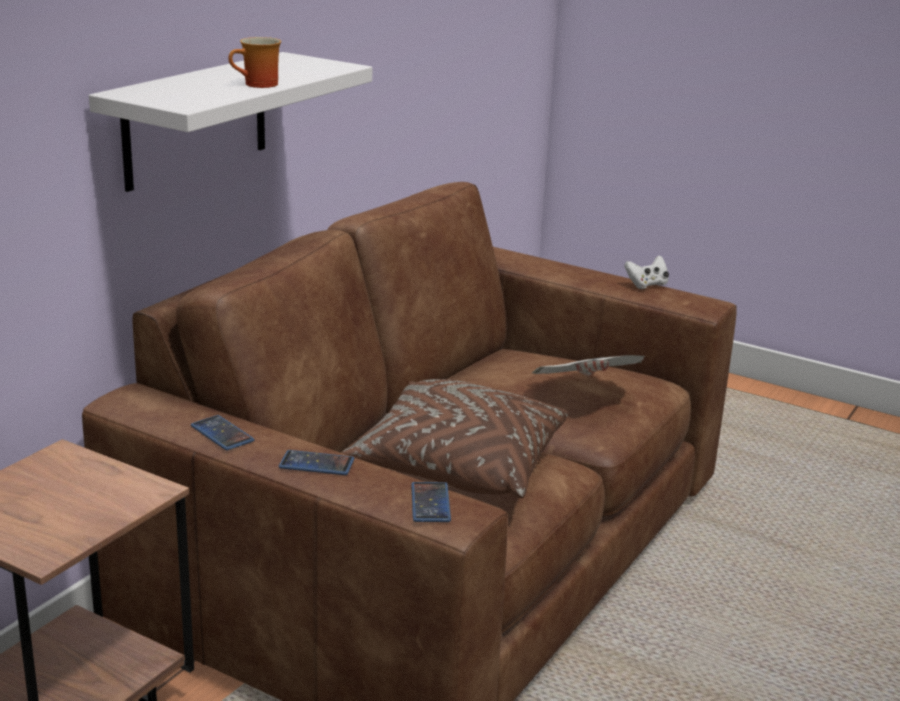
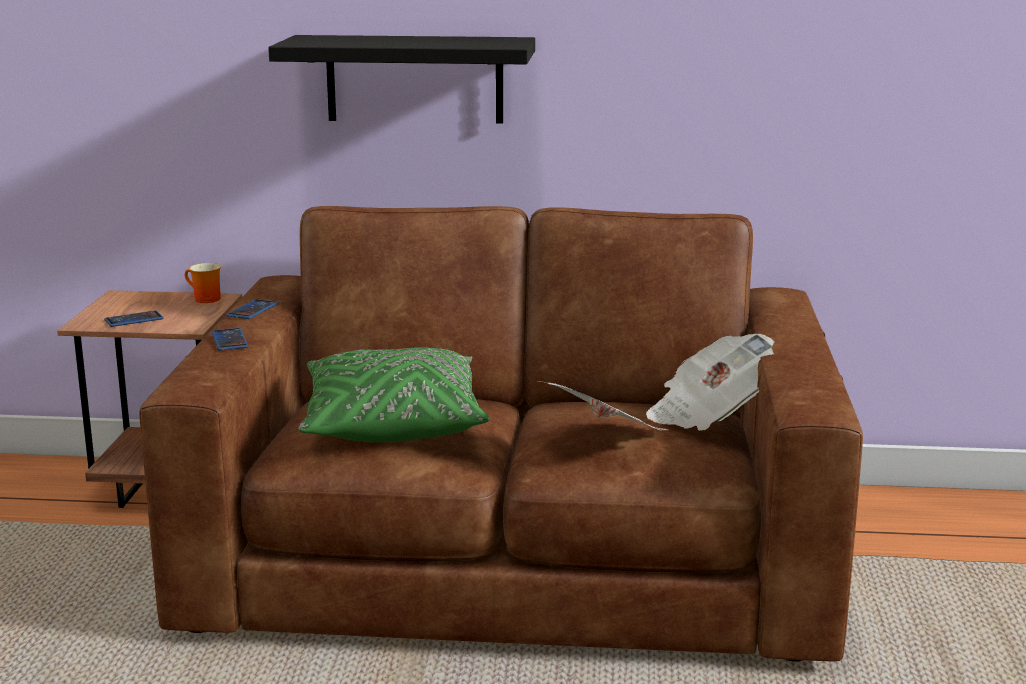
camera: 65 degrees right, 5 degrees down
white shelf [89,52,372,192] -> black shelf [268,35,535,124]
mug [228,37,281,88] -> mug moved to [185,263,221,303]
brown pillow [342,379,568,498] -> green pillow [298,347,489,442]
phone [411,482,451,522] -> phone moved to [104,310,164,327]
white game controller [624,255,669,289] -> none
none -> newspaper [646,334,775,431]

